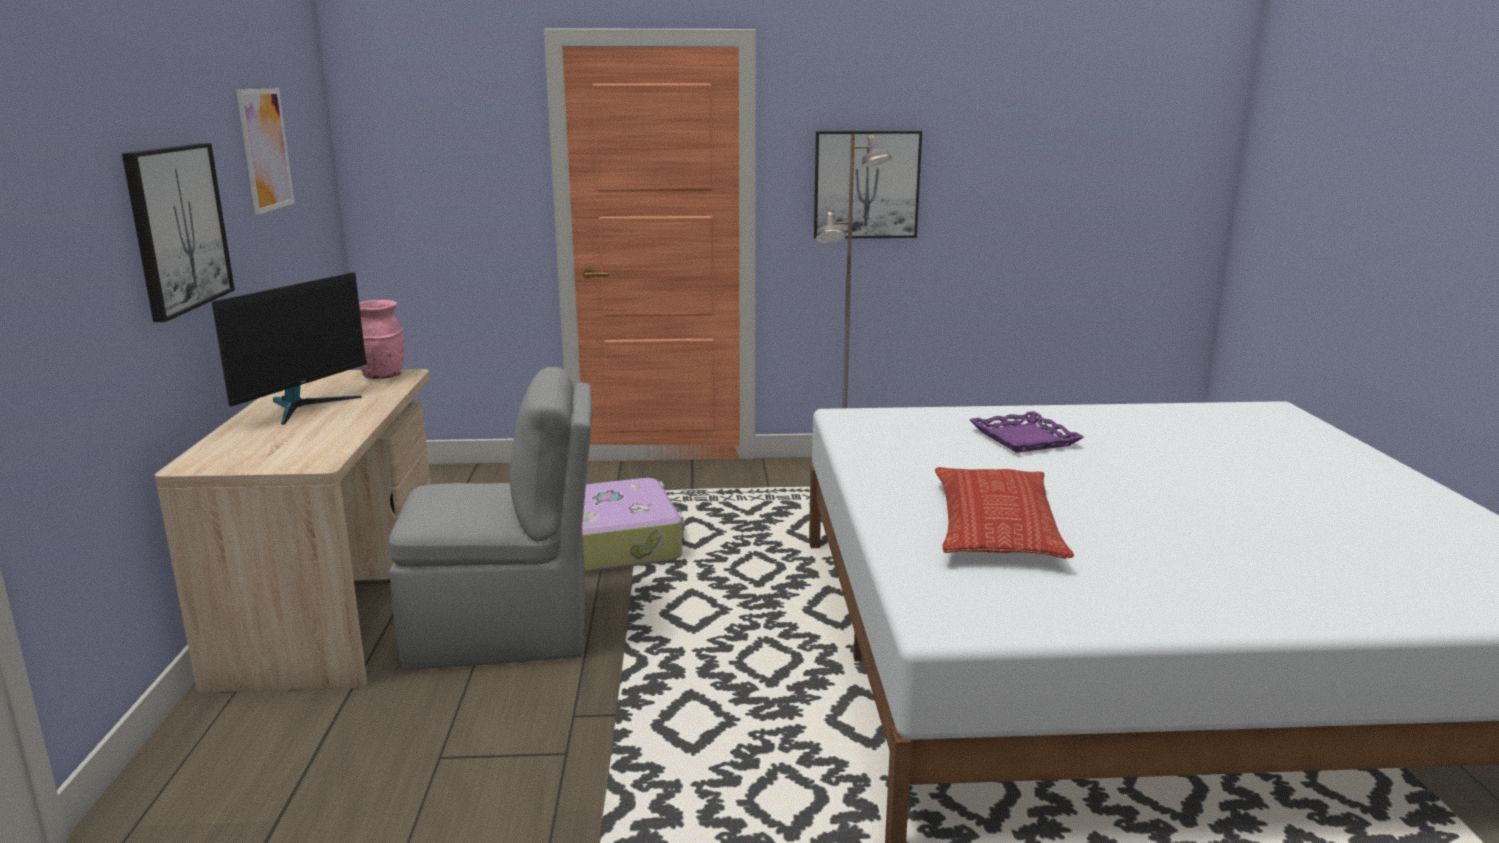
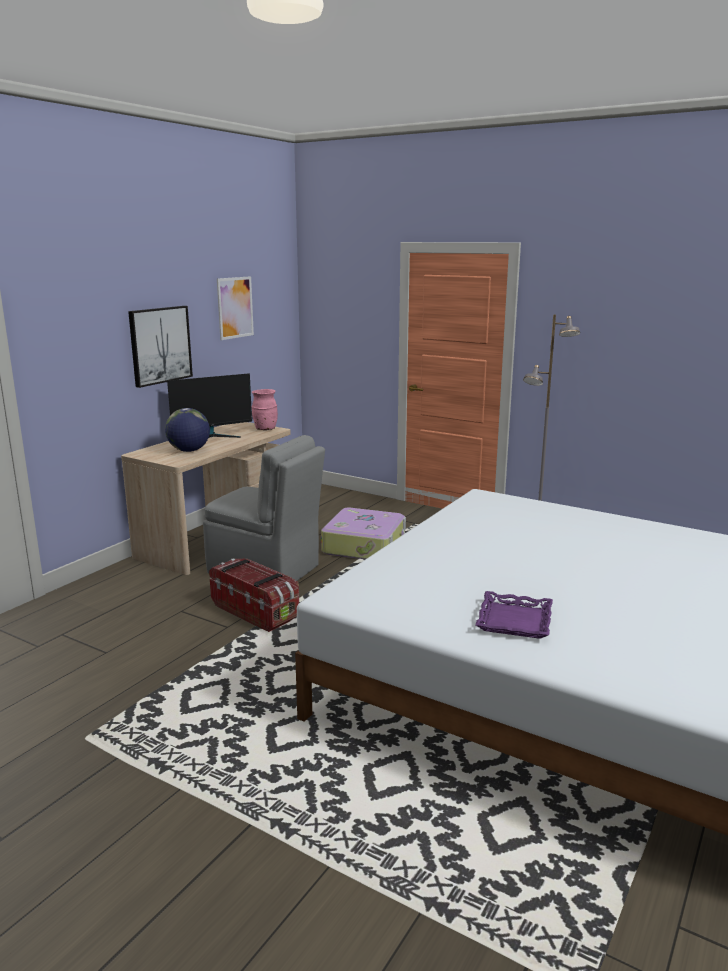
camera: 35 degrees right, 0 degrees up
picture [814,131,922,239] -> none
pillow [935,467,1074,558] -> none
purple tray [969,411,1084,453] -> purple tray moved to [476,591,553,639]
none -> globe [165,408,210,452]
none -> storage box [209,558,299,632]

